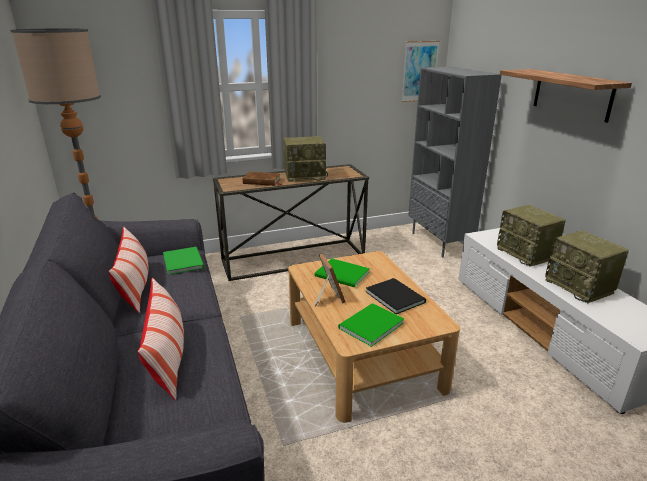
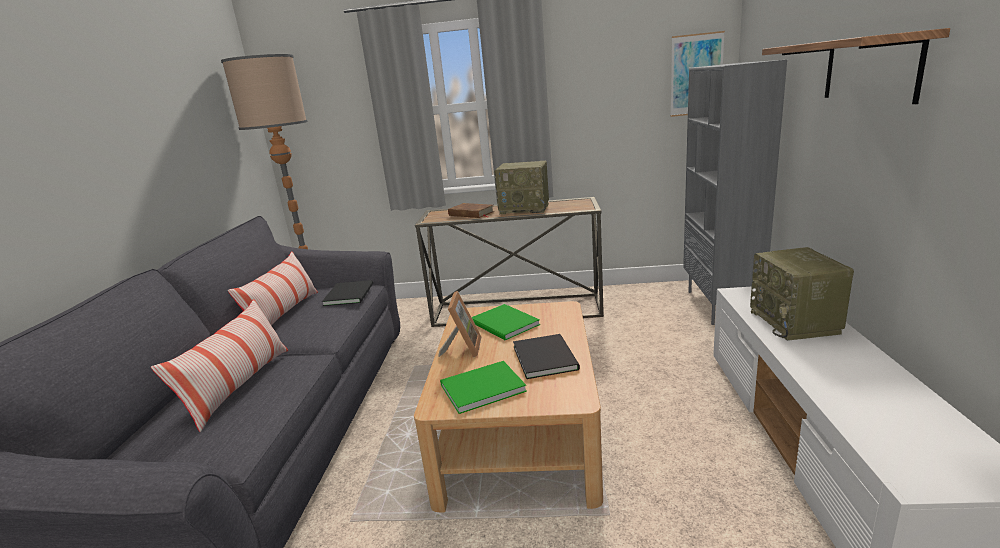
camera: 25 degrees right, 5 degrees down
green book [163,247,204,275] -> black book [322,280,373,306]
radio [545,230,629,303] -> none

